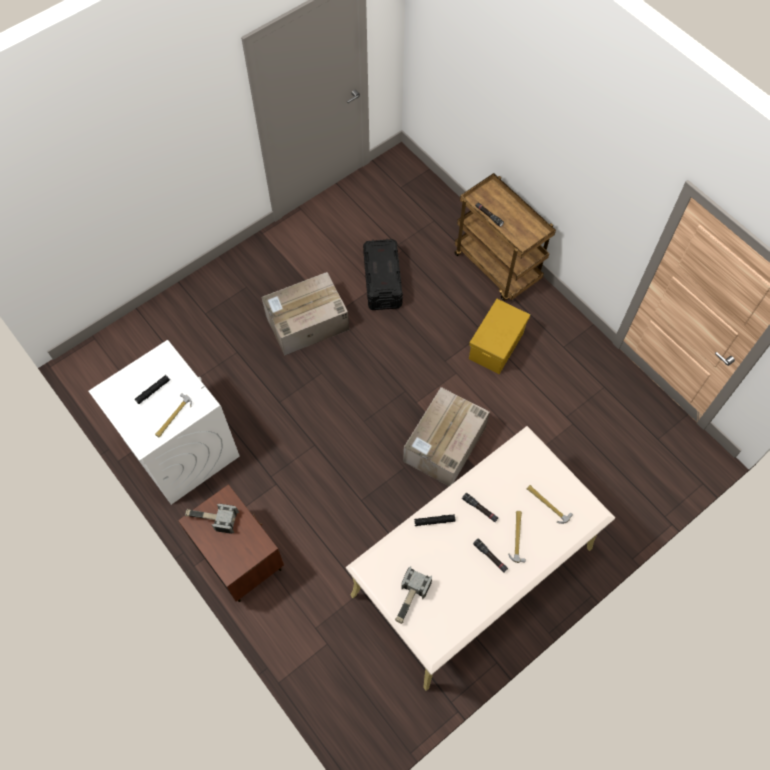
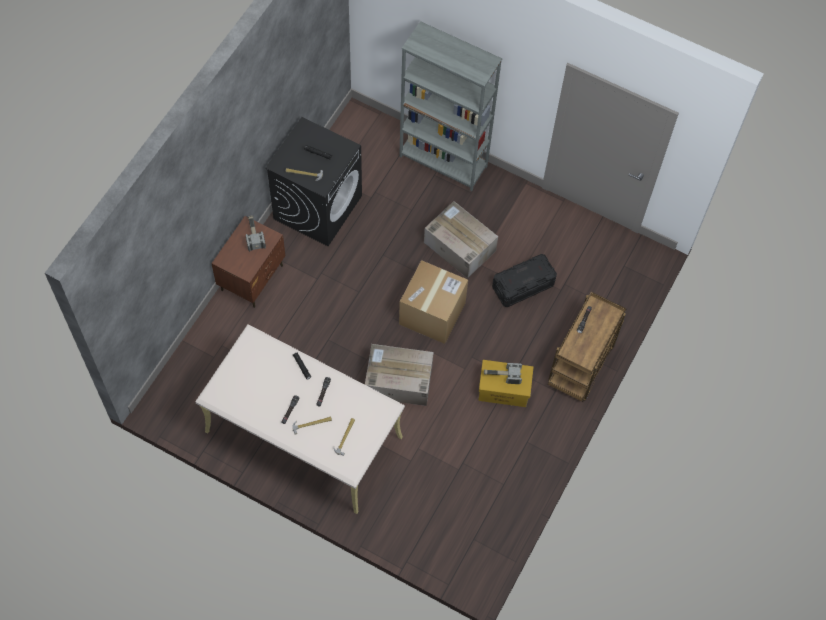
camera: 65 degrees right, 0 degrees up
white washing machine [88,340,240,505] -> black washing machine [265,117,362,246]
hammer [395,566,432,624] -> hammer moved to [484,363,522,384]
none -> grey bookcase [399,21,502,191]
none -> cardboard box [399,260,468,344]

